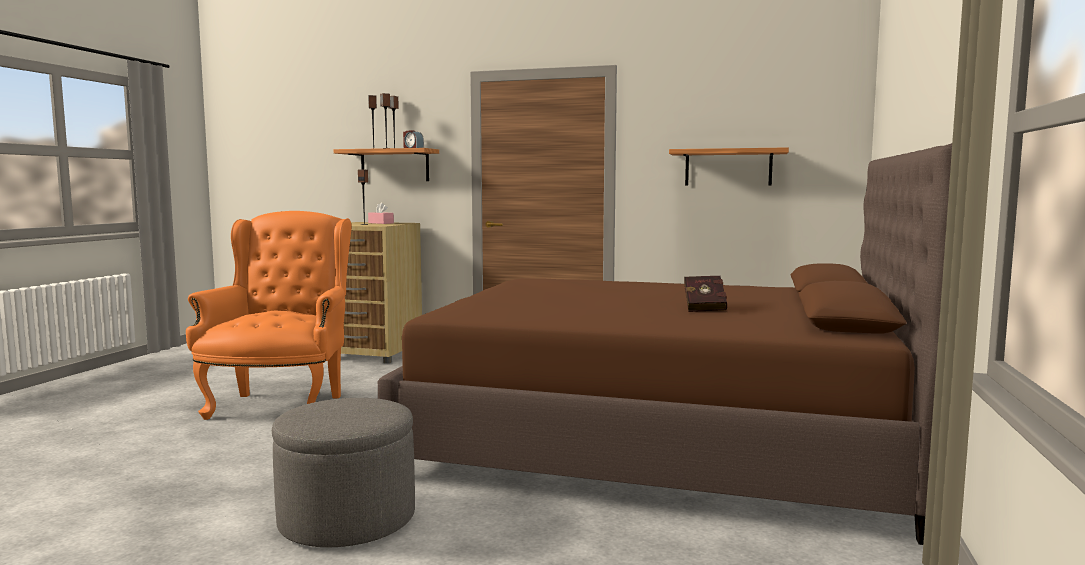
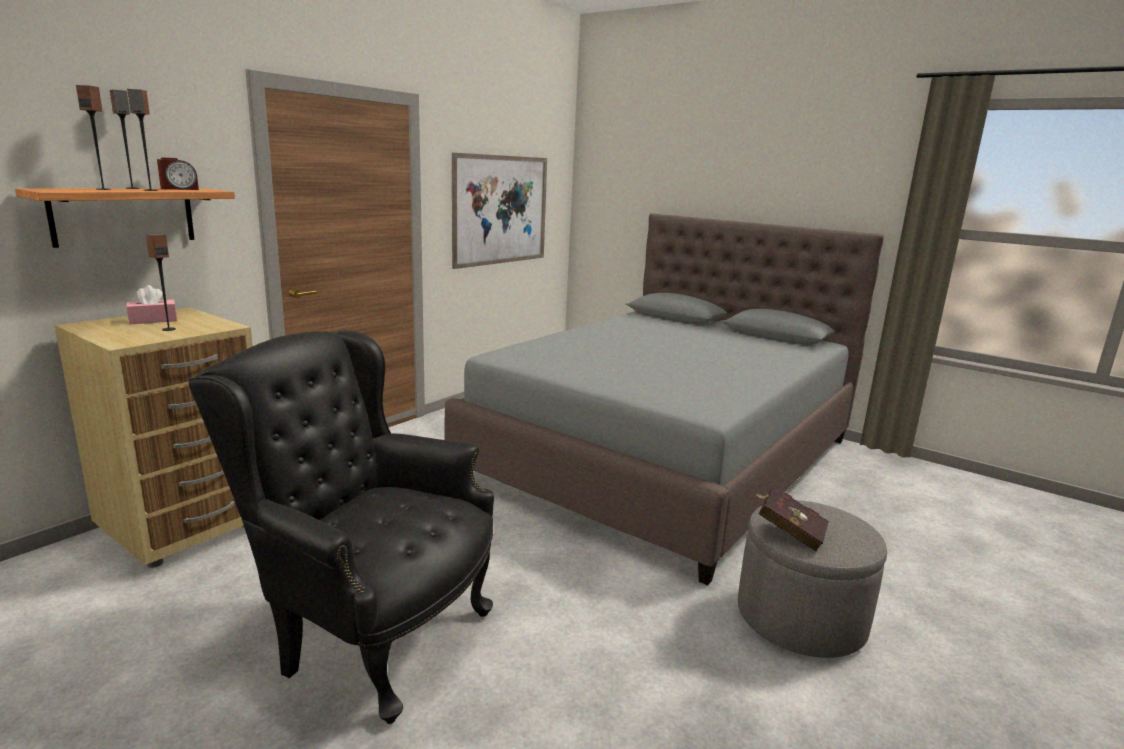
camera: 70 degrees left, 10 degrees up
orange armchair [186,211,352,420] -> black armchair [189,330,494,724]
brown bed [378,143,952,545] -> grey bed [445,213,884,585]
shelf [669,147,789,186] -> picture [452,153,547,269]
red book [684,276,727,312] -> red book moved to [755,486,829,552]

